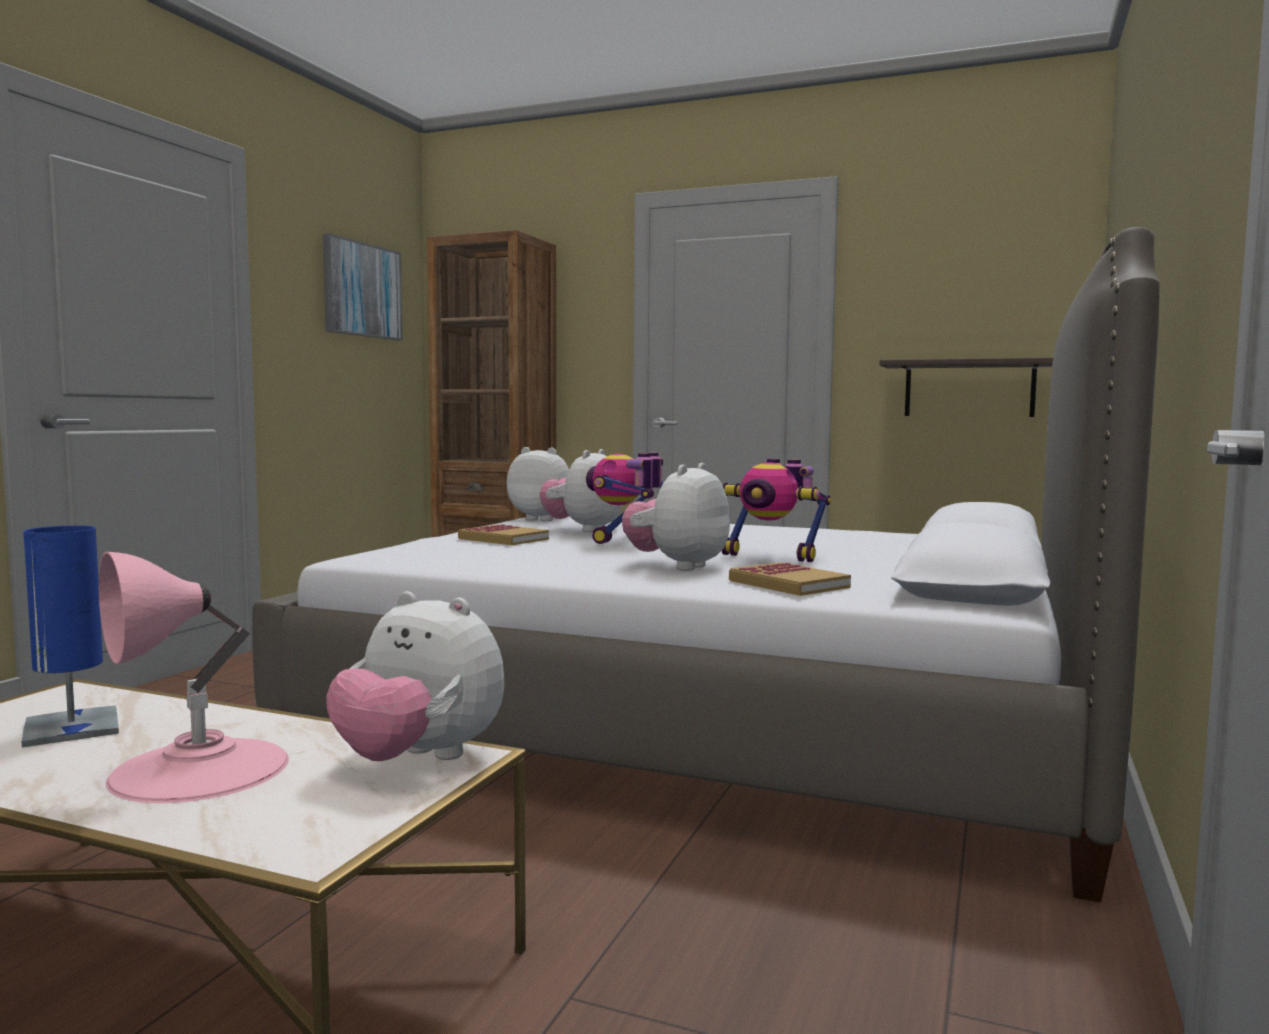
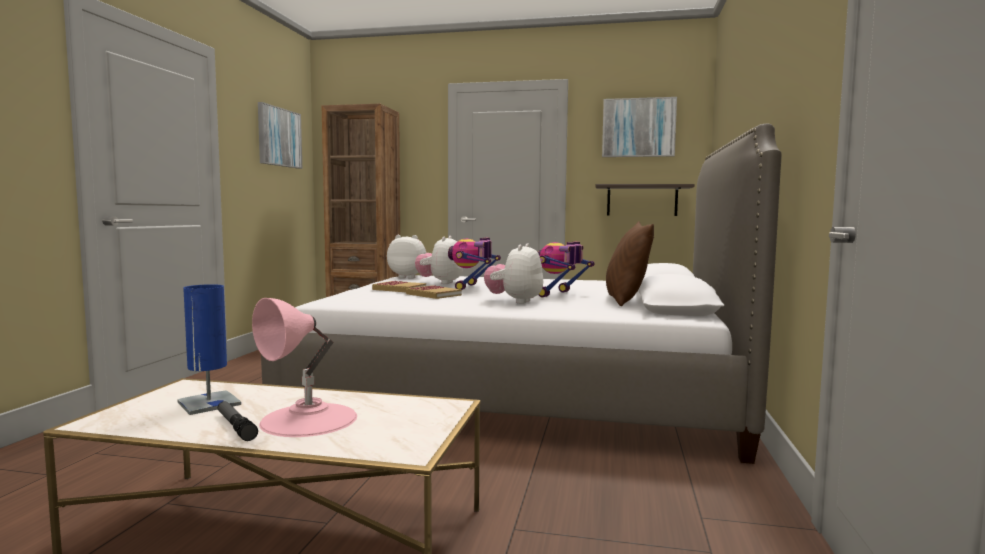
camera: 10 degrees left, 0 degrees up
plush toy [326,591,504,761] -> none
toy robot [722,459,831,562] -> toy robot turned 105 degrees clockwise [538,242,595,297]
book [729,562,851,596] -> book moved to [406,285,462,299]
none -> flashlight [218,401,258,441]
none -> picture [602,97,677,157]
none -> brown pillow [606,221,654,306]

